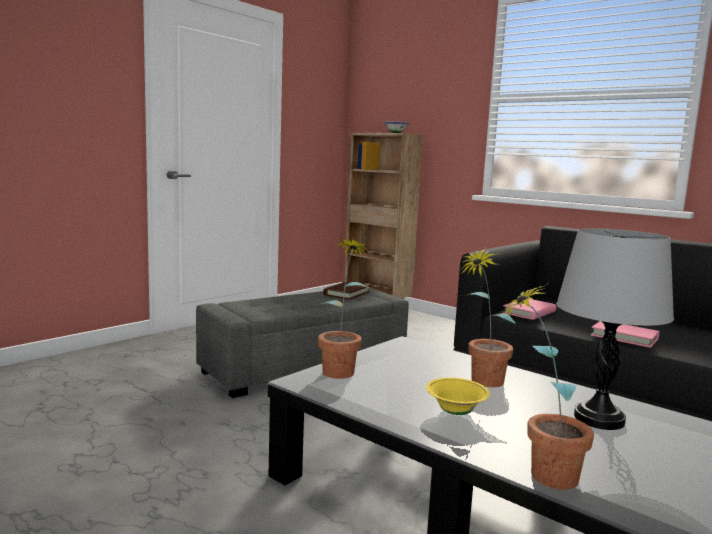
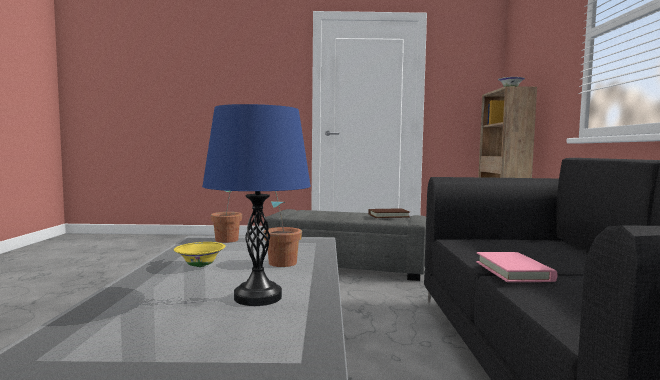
camera: 50 degrees right, 5 degrees down
potted plant [501,284,594,490] -> none
pink book [503,300,556,320] -> none
grey table lamp [556,228,674,430] -> blue table lamp [202,104,311,306]

